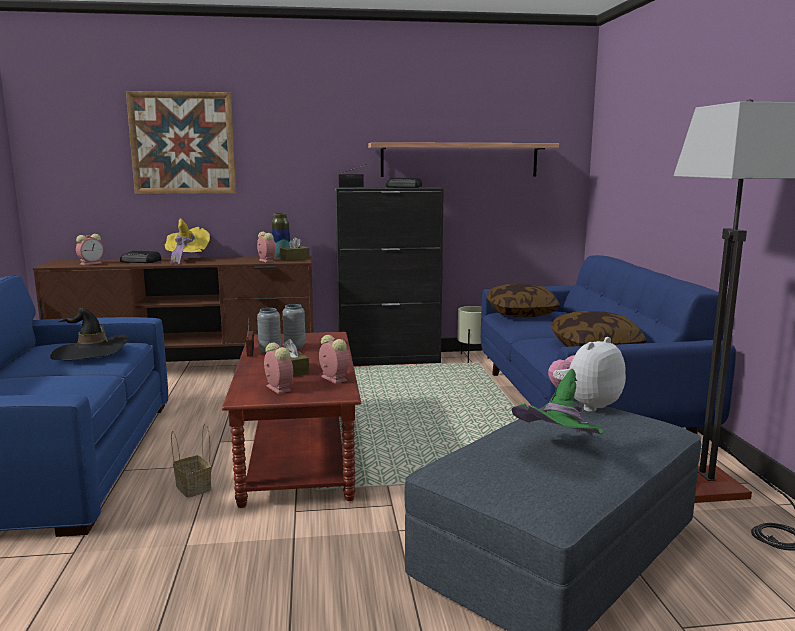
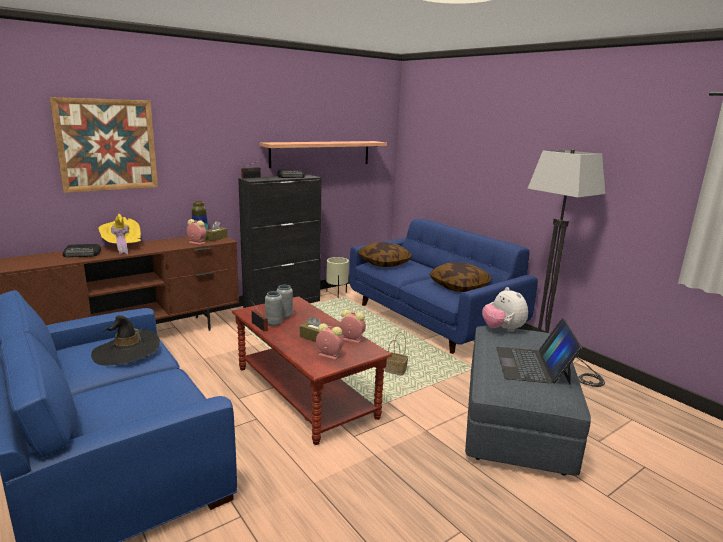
camera: 30 degrees left, 5 degrees up
alarm clock [76,234,104,265] -> none
basket [171,423,211,498] -> basket moved to [384,332,408,376]
green hat [512,369,604,436] -> laptop [496,318,582,385]
plush toy [548,337,626,412] -> plush toy turned 45 degrees counterclockwise [482,287,528,332]

